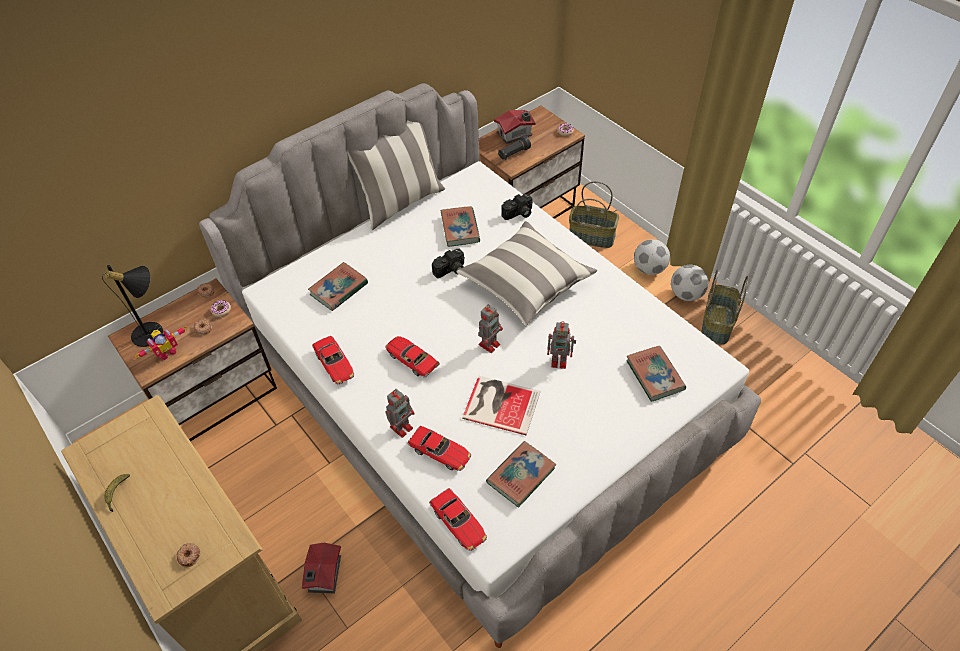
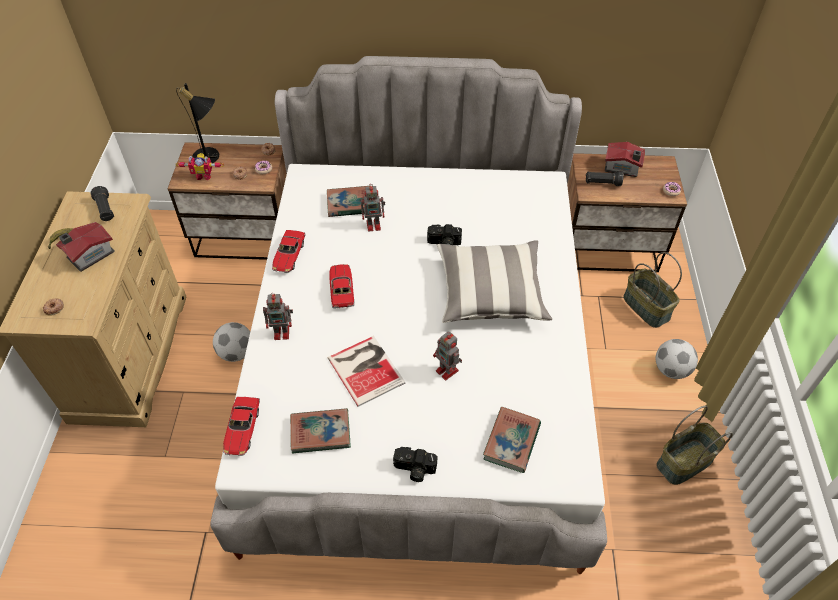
camera: 40 degrees right, 0 degrees up
toy house [302,543,341,593] -> toy house moved to [56,222,115,272]
pillow [347,120,445,230] -> none
toy car [407,426,471,471] -> none
book [440,206,480,247] -> none
toy robot [478,305,503,353] -> toy robot moved to [361,185,385,232]
camera [501,194,533,220] -> camera moved to [393,447,437,482]
football [671,265,709,301] -> football moved to [213,322,250,362]
none -> black flashlight [91,186,114,221]

